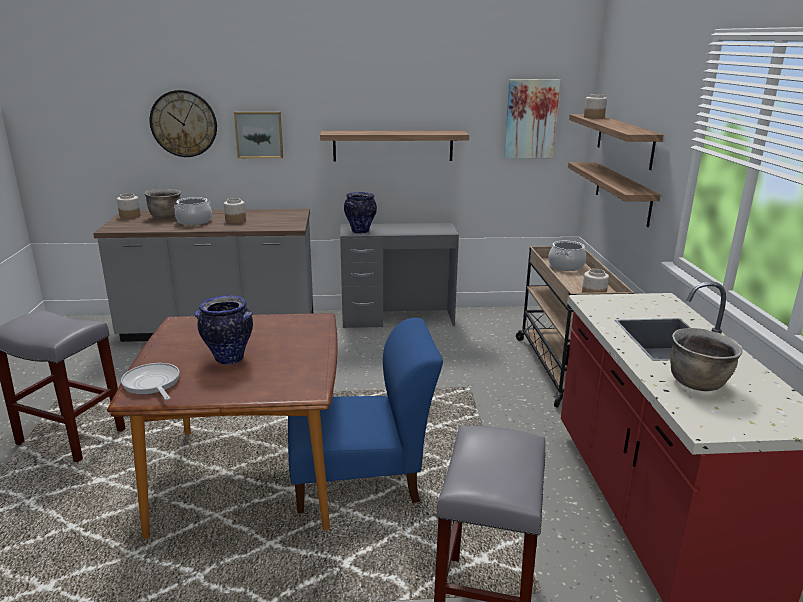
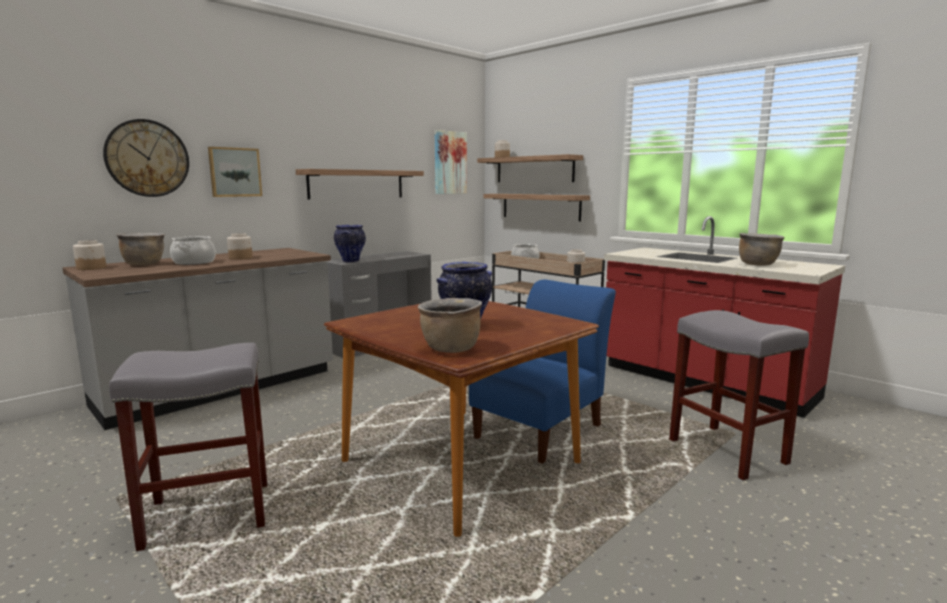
camera: 40 degrees left, 10 degrees down
frying pan [121,363,180,400] -> brown cooking pot [418,298,482,353]

